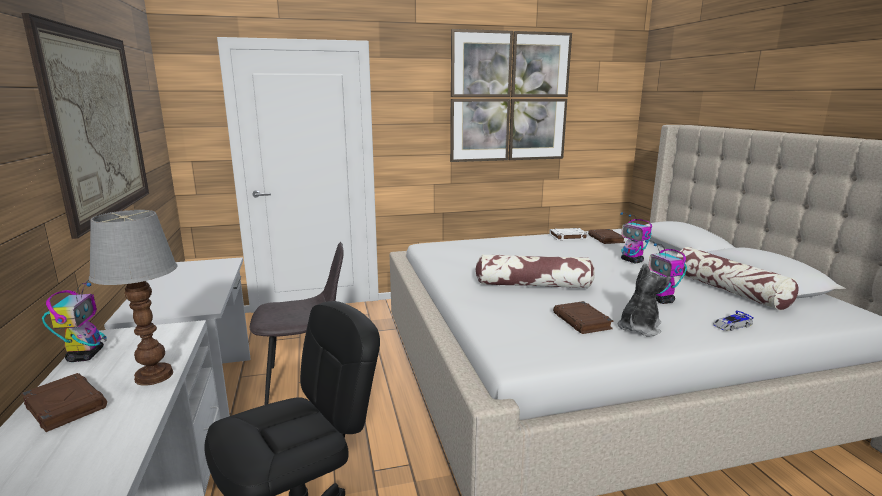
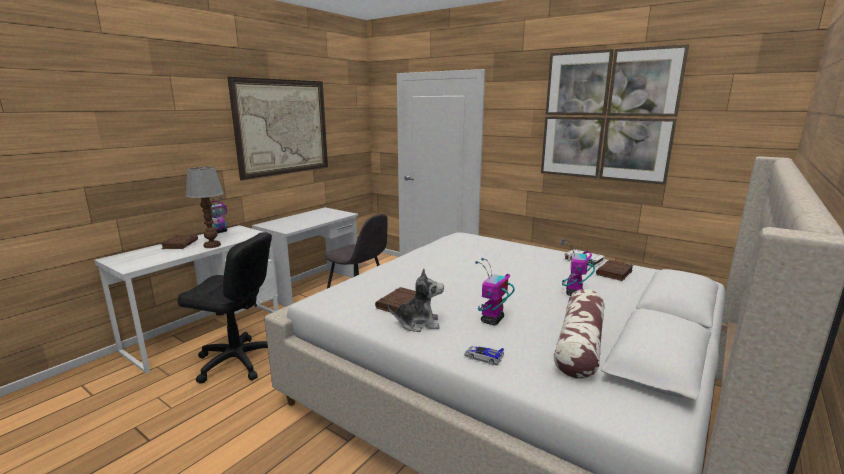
camera: 50 degrees right, 0 degrees up
pillow [475,254,595,288] -> none

